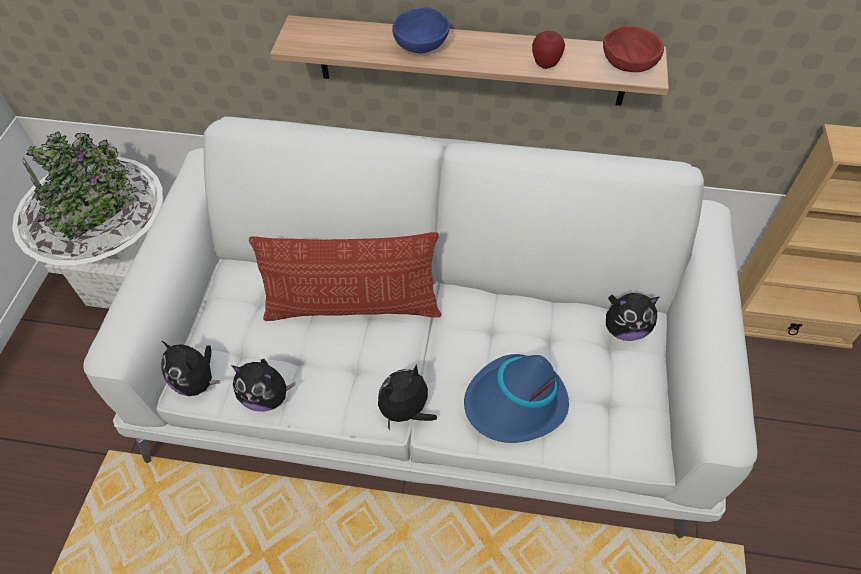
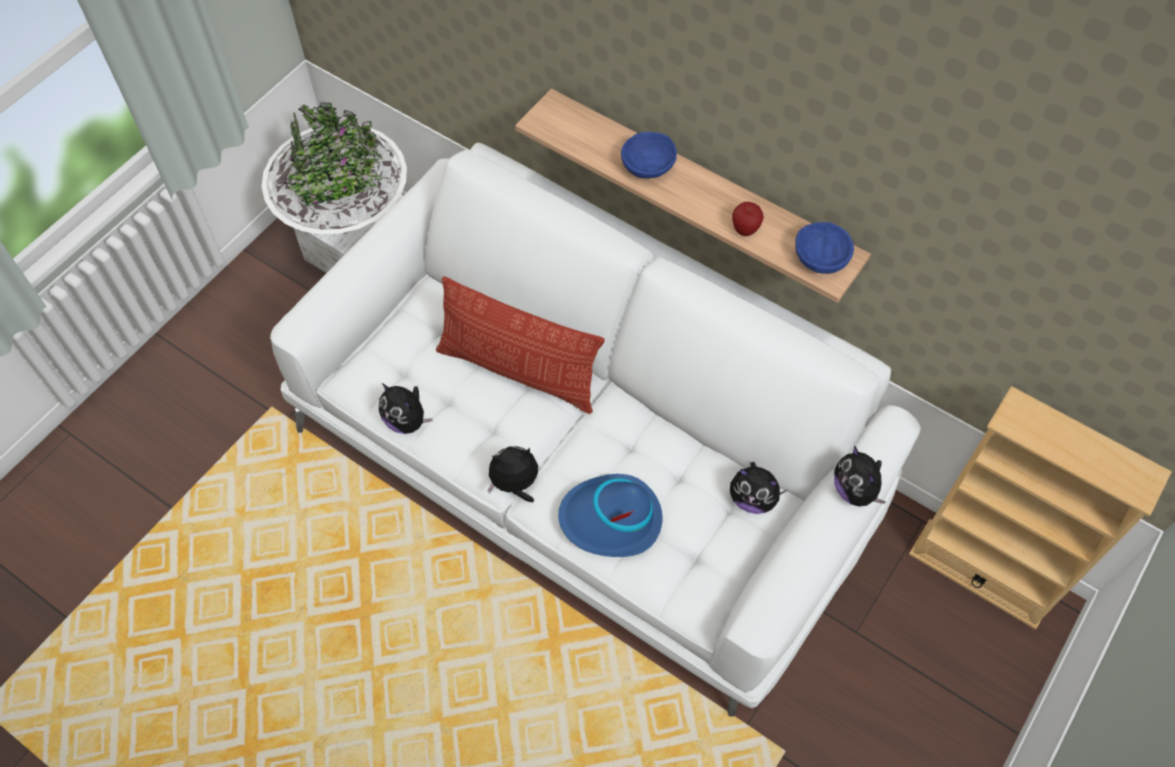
camera: 25 degrees right, 5 degrees up
plush toy [161,341,220,396] -> plush toy moved to [834,446,886,507]
red bowl [603,26,664,72] -> blue bowl [795,222,854,274]

